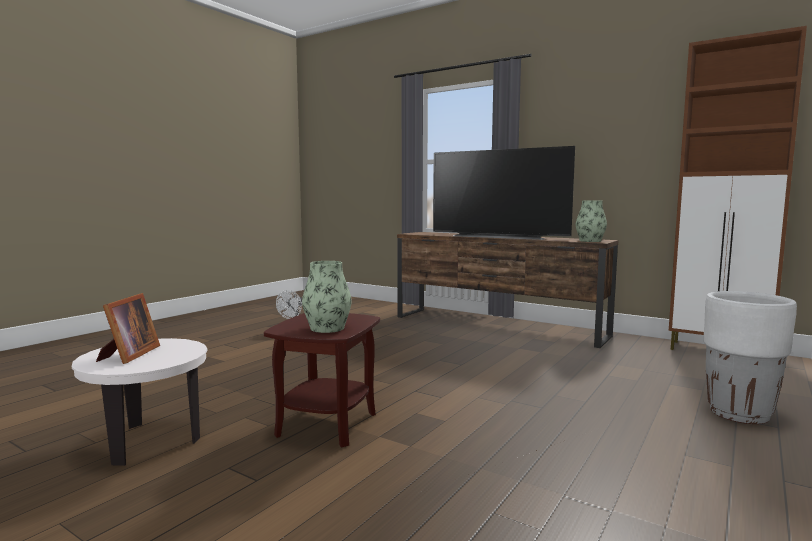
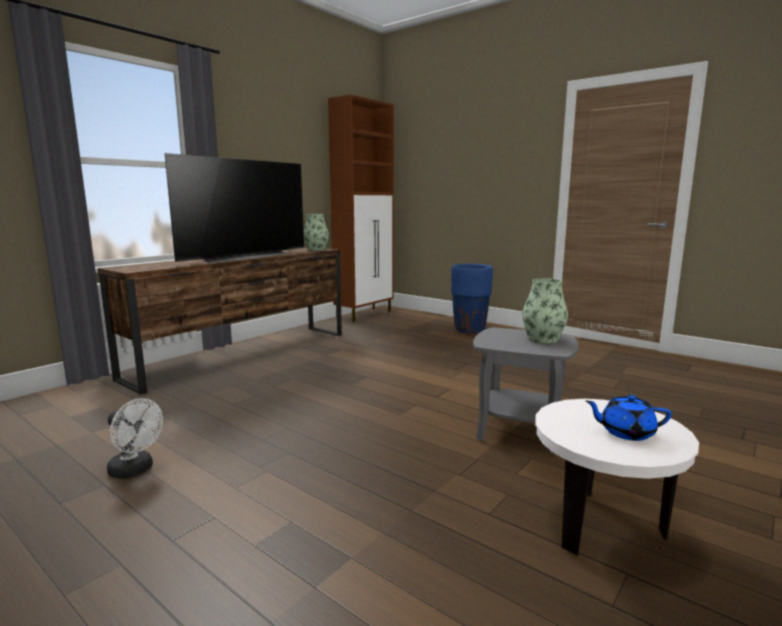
camera: 85 degrees left, 5 degrees up
picture frame [96,293,160,364] -> blue teapot [585,394,672,441]
brown side table [264,313,380,447] -> grey side table [473,327,579,454]
white planter [703,291,797,424] -> blue planter [451,264,493,334]

